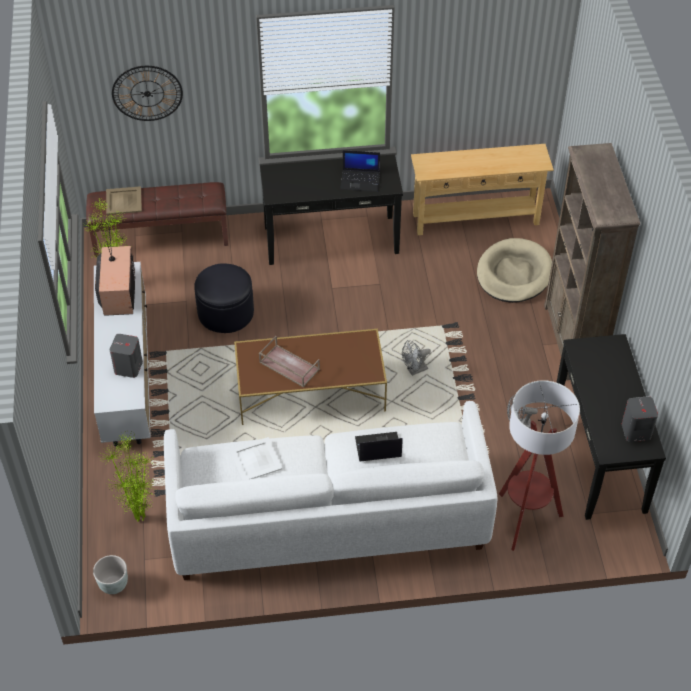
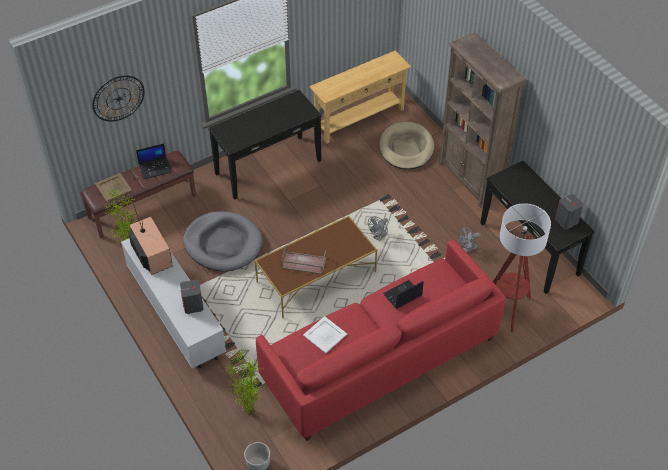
camera: 25 degrees left, 0 degrees up
white sofa [164,401,498,580] -> red sofa [256,240,506,441]
black ottoman [194,263,254,333] -> grey dog bed [183,211,263,271]
laptop [340,150,380,192] -> laptop moved to [136,143,172,179]

